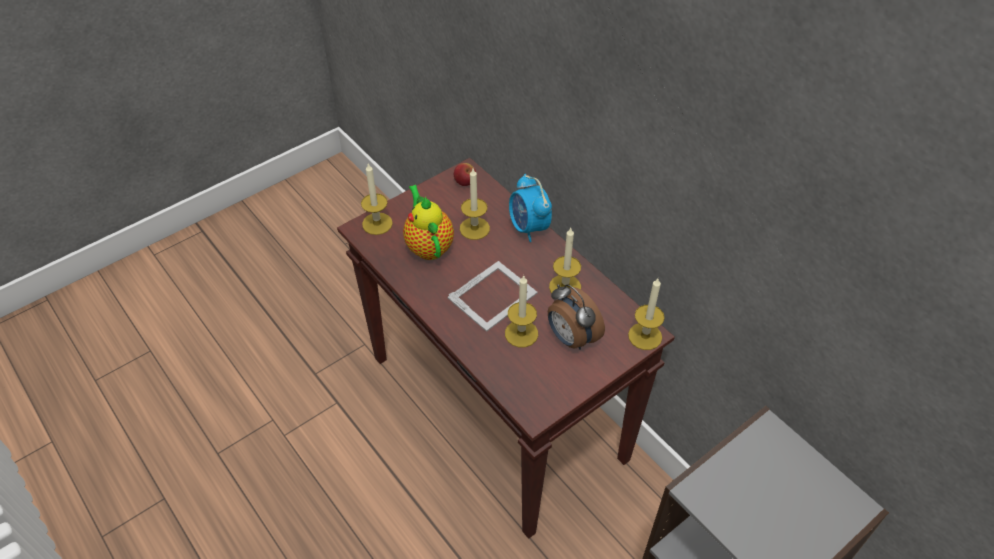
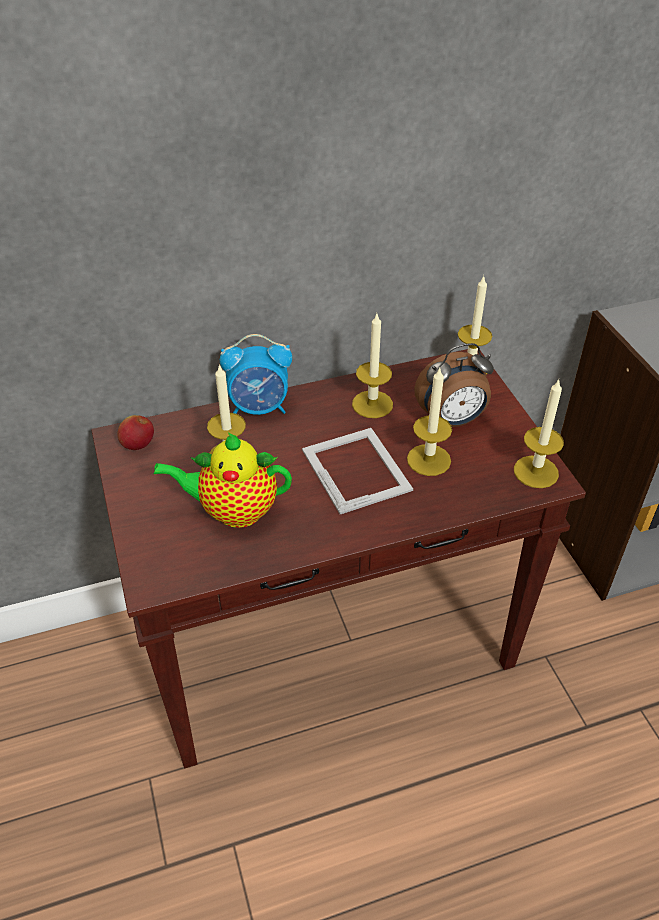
camera: 70 degrees left, 5 degrees down
candle [361,164,393,235] -> candle moved to [514,379,564,488]

